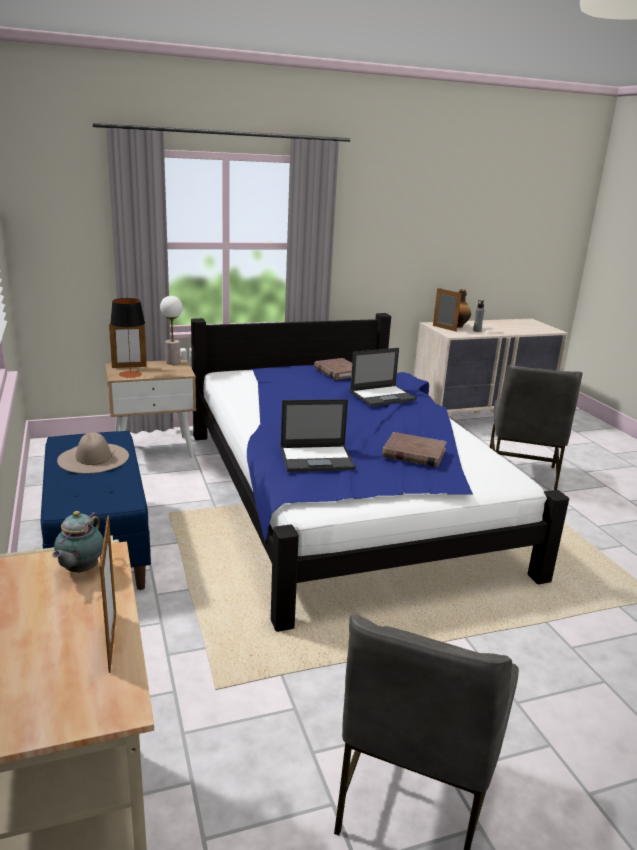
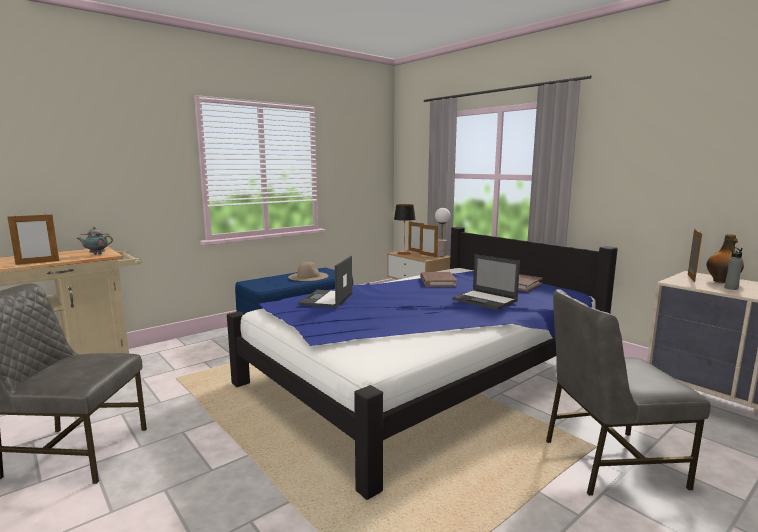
camera: 70 degrees right, 10 degrees down
laptop [280,399,355,472] -> laptop turned 45 degrees clockwise [298,256,353,308]
brown book [382,432,447,467] -> brown book moved to [420,272,457,287]
none -> picture frame [420,224,438,257]

